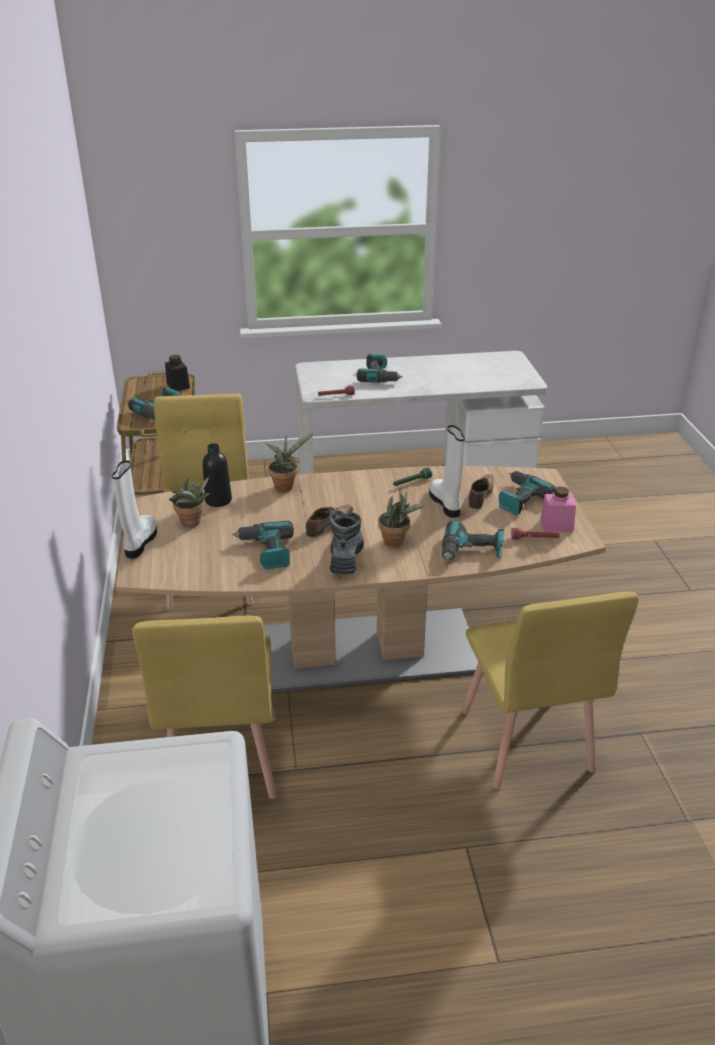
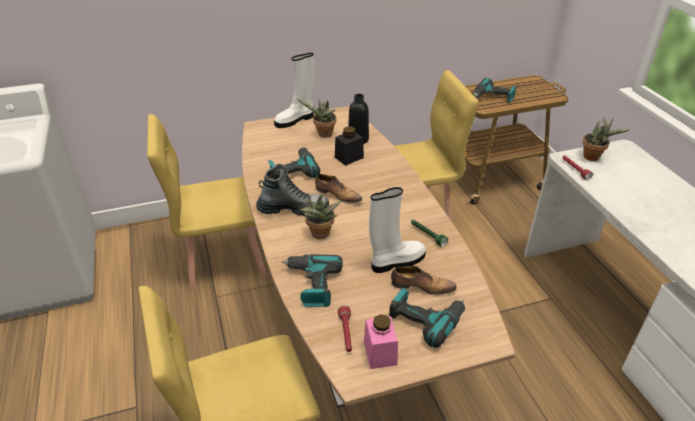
camera: 80 degrees right, 5 degrees up
white boot [112,460,157,558] -> white boot turned 150 degrees clockwise [274,53,315,128]
black jar [165,355,190,391] -> black jar moved to [335,126,364,166]
potted plant [265,433,313,492] -> potted plant moved to [582,117,630,161]
power drill [357,354,403,383] -> none

